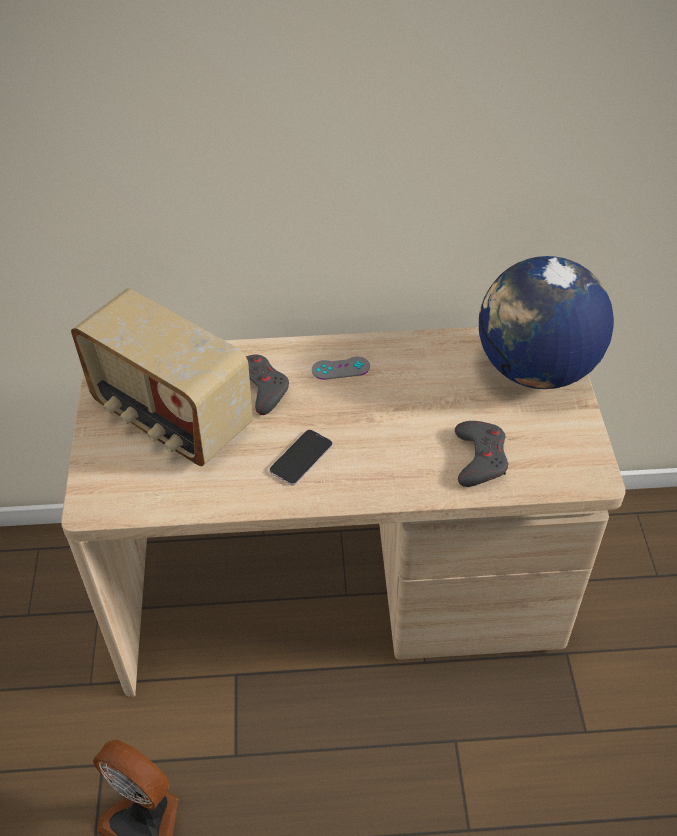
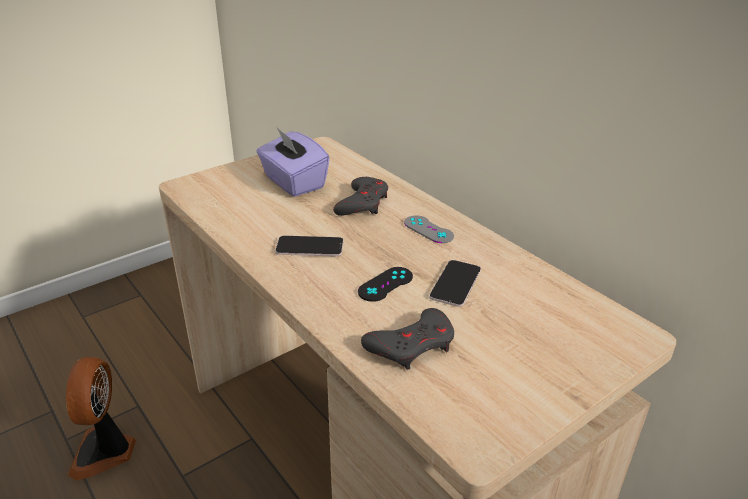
camera: 55 degrees right, 15 degrees down
radio [71,289,253,466] -> purple tissue box [256,128,330,197]
globe [479,256,614,389] -> none
none -> black game controller [358,267,413,302]
none -> phone [429,260,481,307]

